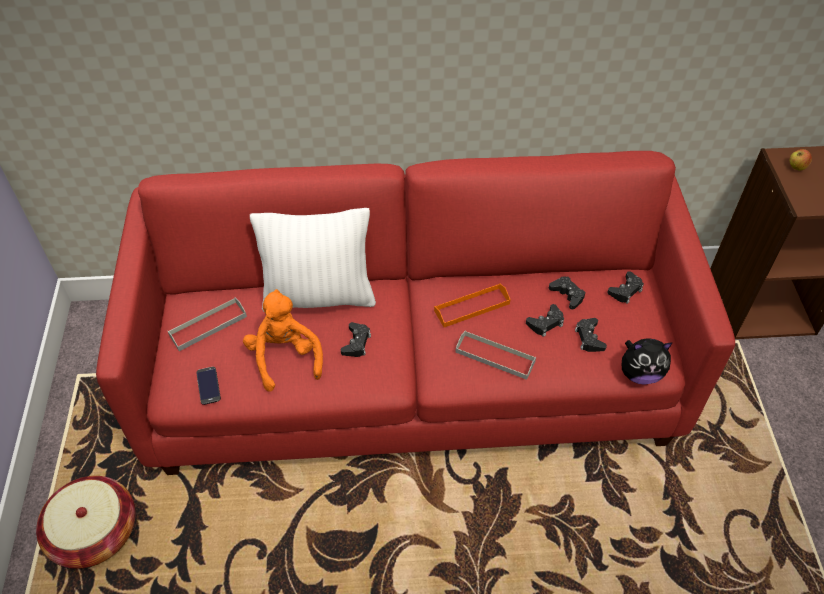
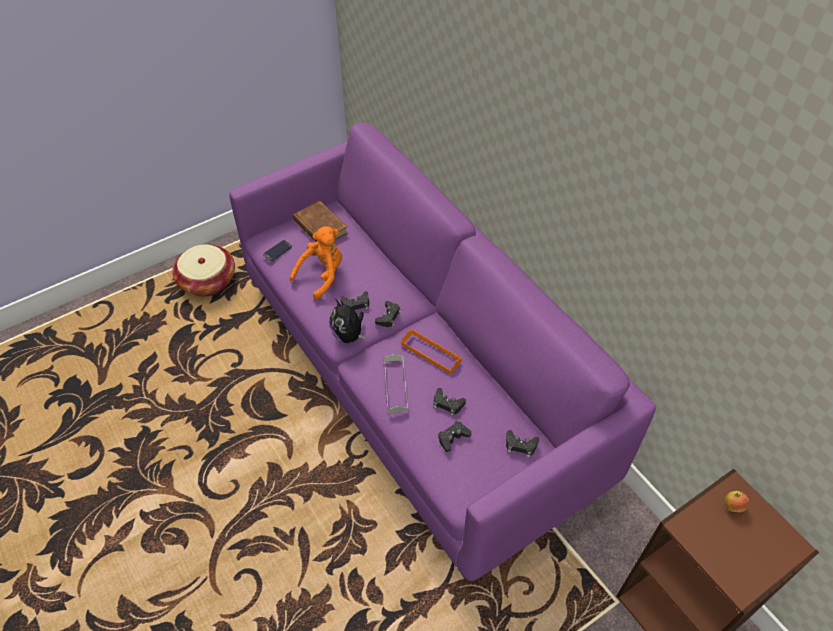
camera: 60 degrees right, 0 degrees up
red sofa [96,151,735,475] -> purple sofa [229,123,656,581]
grey tray [168,297,247,351] -> brown book [293,200,348,242]
white pillow [250,208,376,312] -> none
black game controller [549,276,585,310] -> black game controller moved to [375,301,401,327]
plush toy [622,338,673,385] -> plush toy moved to [329,299,366,343]

